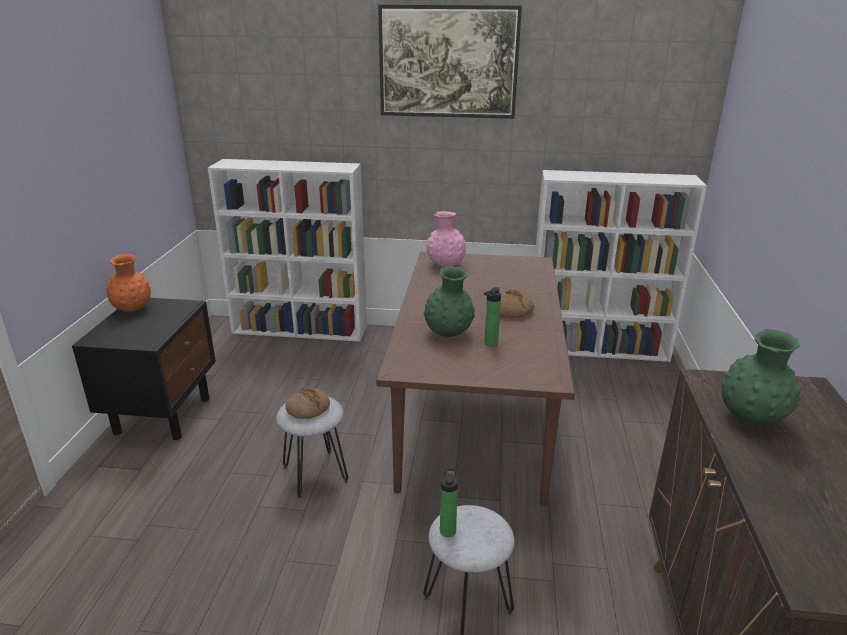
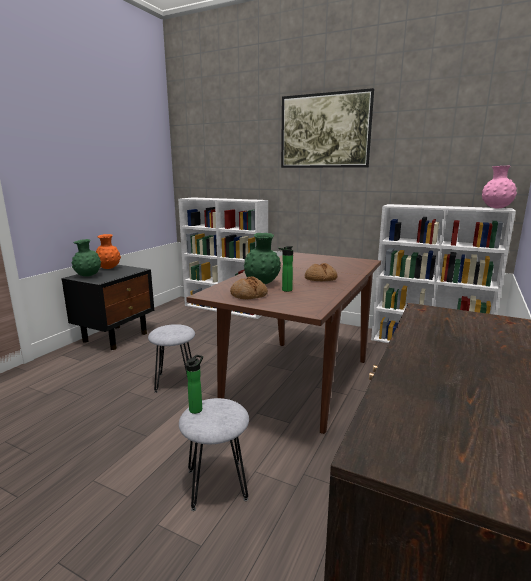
camera: 20 degrees right, 10 degrees down
bread [285,387,330,419] -> bread moved to [230,276,268,299]
pink vase [426,211,467,267] -> pink vase moved to [482,166,517,209]
green vase [721,329,801,425] -> green vase moved to [71,239,101,277]

